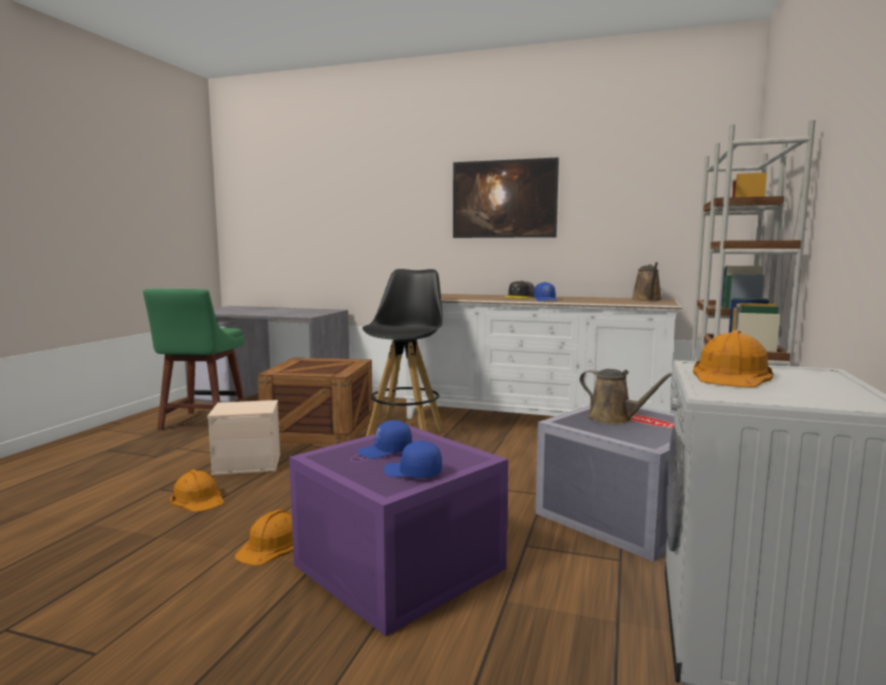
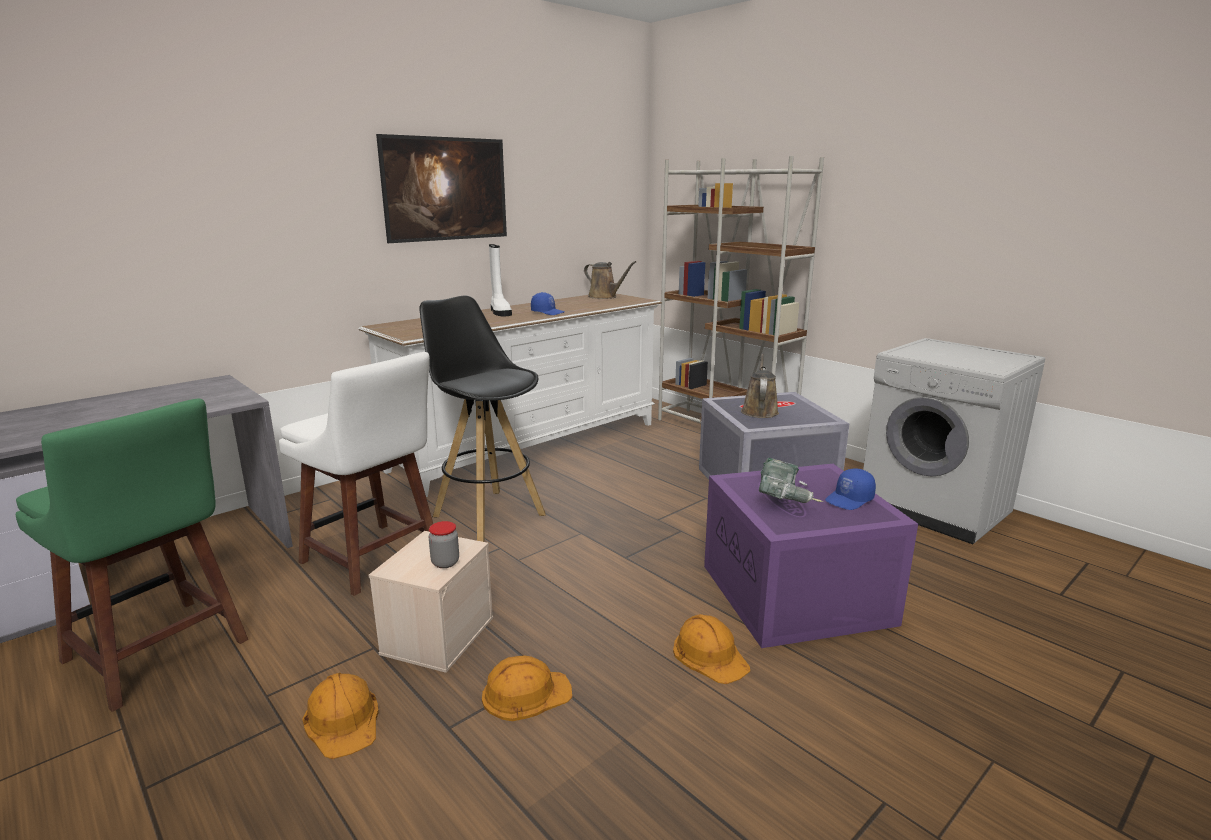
camera: 60 degrees left, 10 degrees up
crate [257,358,373,445] -> white stool [279,352,433,596]
blue cap [357,420,412,459] -> power drill [759,458,824,503]
grey cap [504,281,535,298] -> white boot [489,244,512,317]
brown watering can [580,369,672,424] -> brown watering can turned 60 degrees counterclockwise [741,354,779,418]
orange hard hat [693,330,773,388] -> orange hard hat moved to [302,673,379,759]
none -> jar [429,521,459,568]

